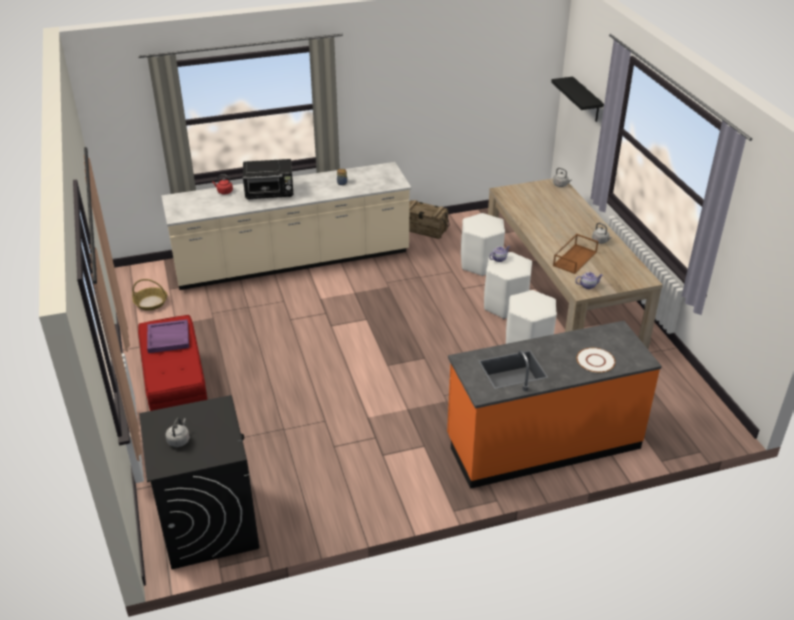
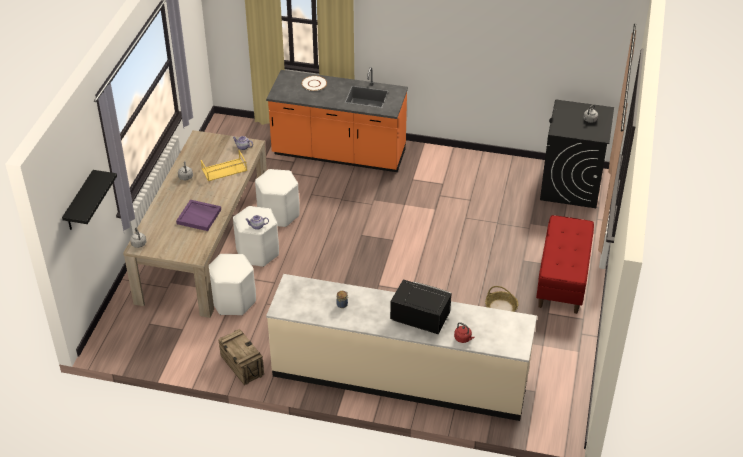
camera: 150 degrees left, 5 degrees up
basket [132,279,168,311] -> basket moved to [485,286,518,312]
purple tray [147,320,189,353] -> purple tray moved to [176,200,221,231]
brown tray [553,234,598,274] -> yellow tray [201,150,247,181]

